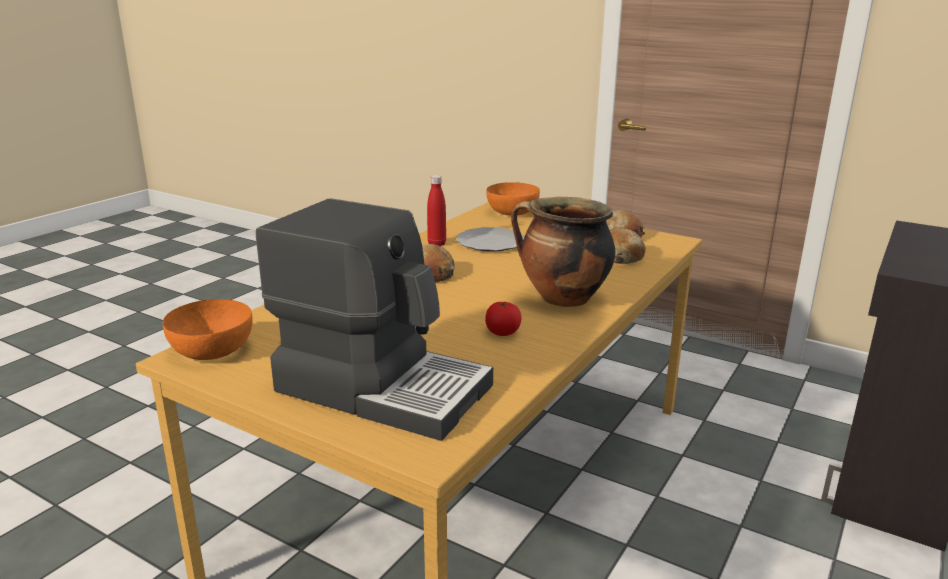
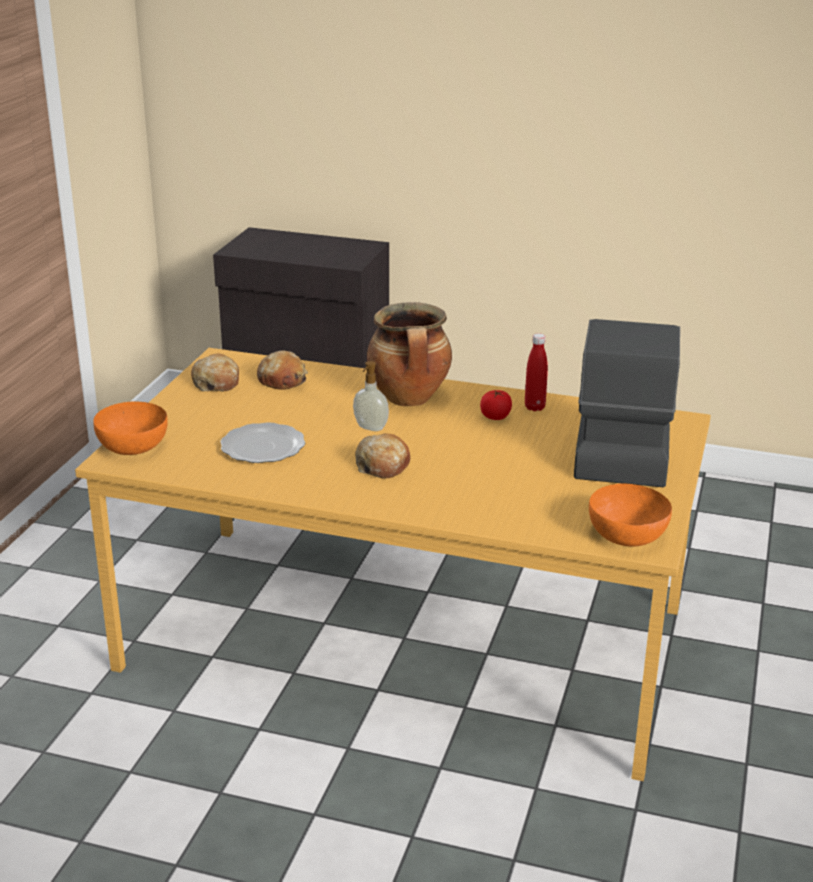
camera: 105 degrees left, 5 degrees up
red bottle [427,175,446,246] -> red bottle moved to [525,333,548,411]
none -> soap dispenser [353,361,389,431]

